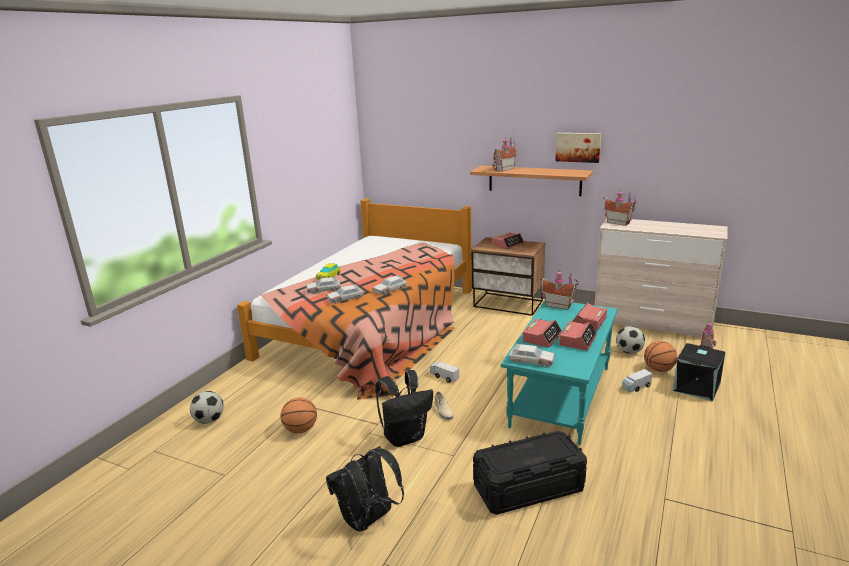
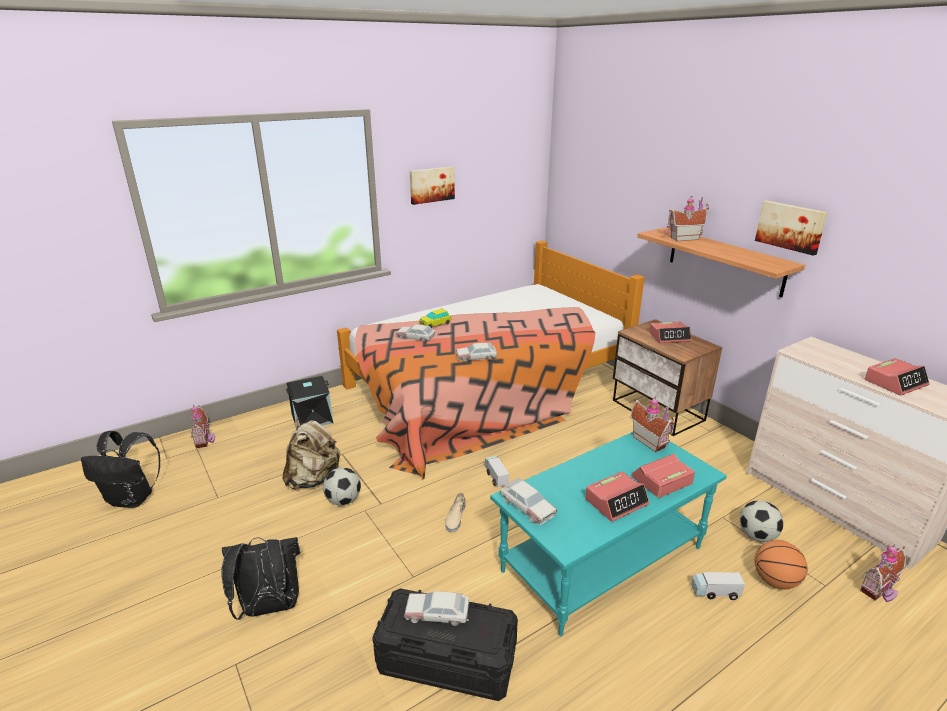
camera: 30 degrees right, 5 degrees up
football [190,391,223,424] -> football moved to [323,467,361,505]
basketball [281,397,317,433] -> beige backpack [283,418,340,490]
toy car [326,284,364,304] -> toy car moved to [404,591,469,626]
black backpack [375,370,433,447] -> black backpack moved to [81,431,160,508]
alarm clock [522,319,562,348] -> alarm clock moved to [865,358,929,395]
toy house [603,189,637,226] -> toy house moved to [191,405,215,449]
black storage box [673,343,726,402] -> black storage box moved to [286,376,334,427]
none -> picture [410,166,455,205]

